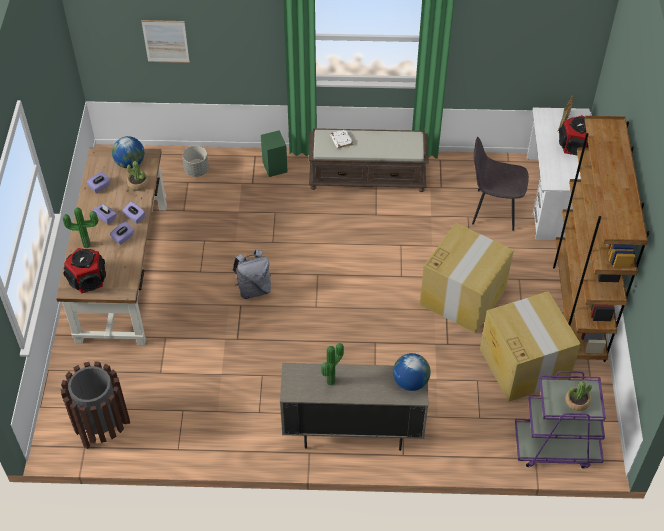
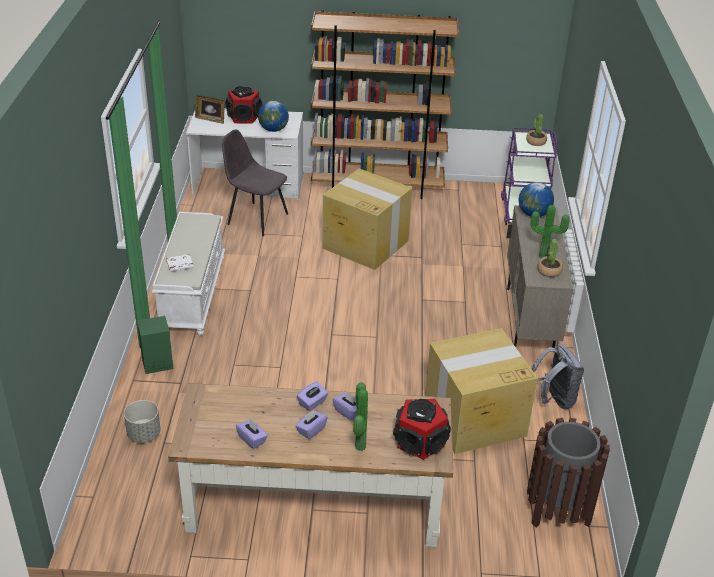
camera: 90 degrees left, 15 degrees down
globe [112,136,144,168] -> globe moved to [258,101,289,132]
potted plant [127,161,149,191] -> potted plant moved to [537,239,563,277]
picture [141,20,190,63] -> none
grey backpack [233,249,271,299] -> grey backpack moved to [532,344,584,409]
brown bench [308,128,429,192] -> white bench [152,212,225,335]
grey chair [472,137,529,231] -> grey chair turned 105 degrees clockwise [222,129,288,236]
cardboard box [480,291,581,402] -> cardboard box moved to [425,328,538,454]

